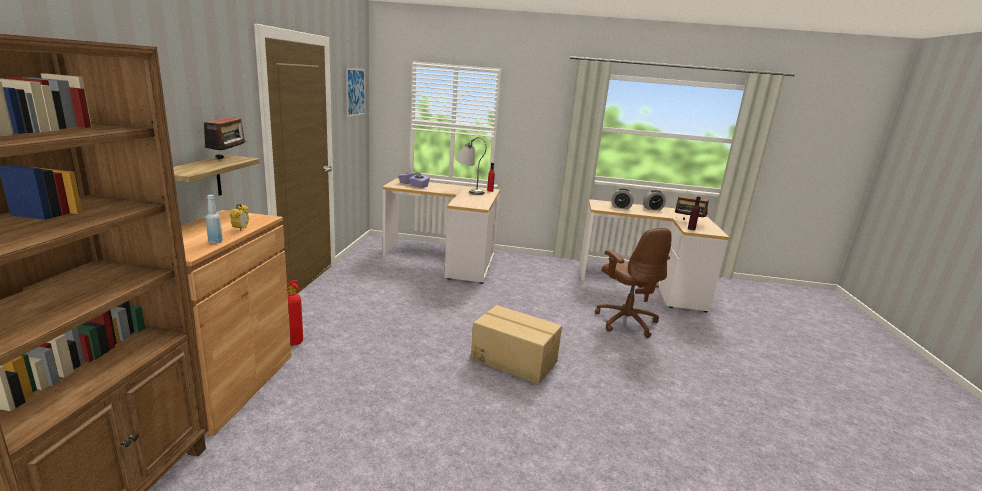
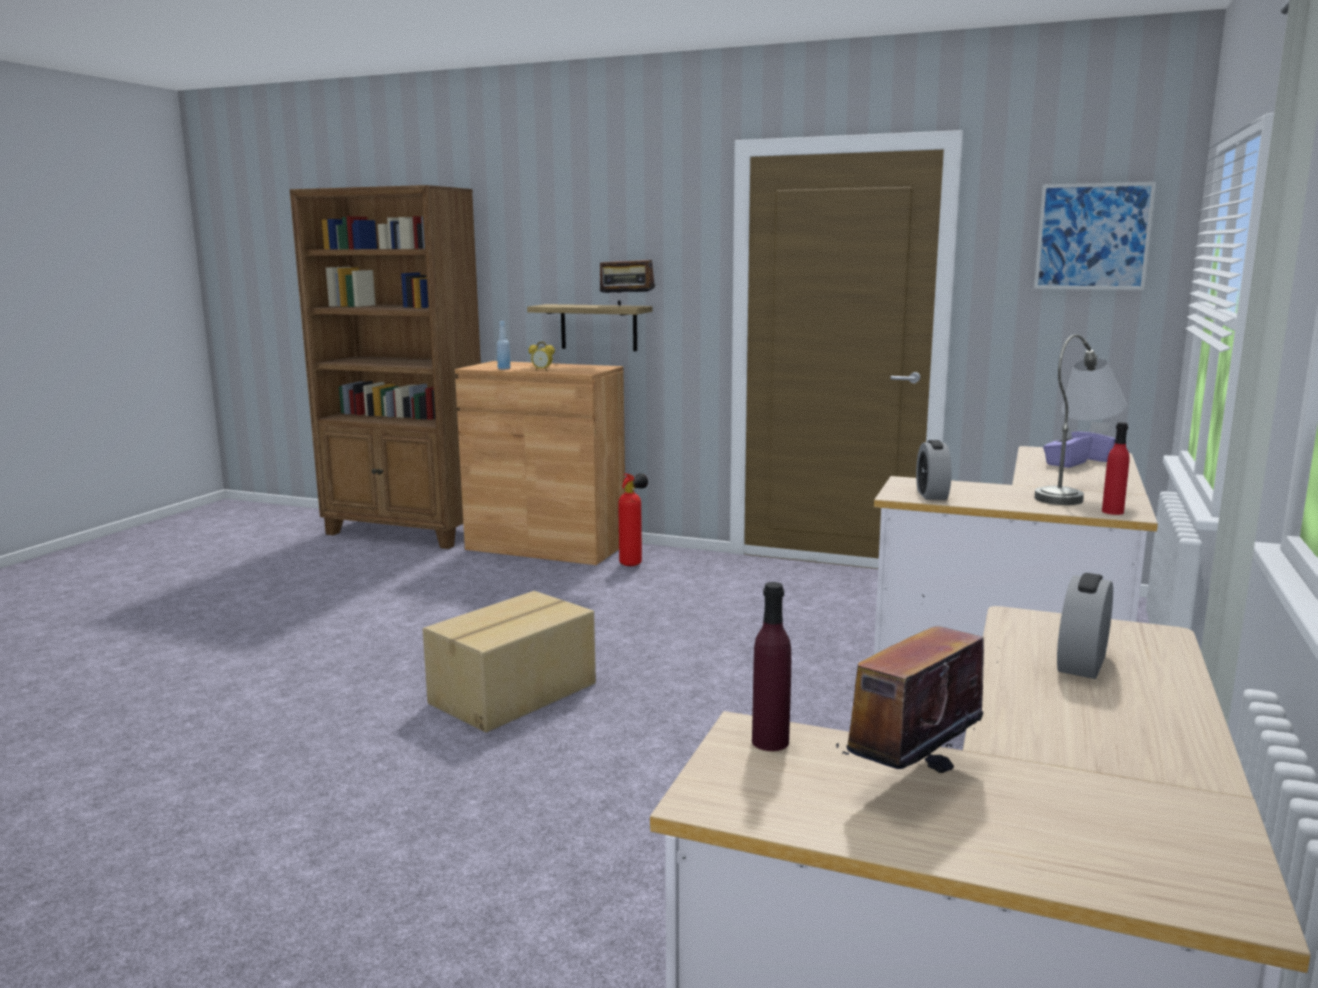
camera: 105 degrees right, 5 degrees down
brown office chair [595,228,672,338] -> none
alarm clock [643,190,666,210] -> alarm clock moved to [916,440,952,500]

